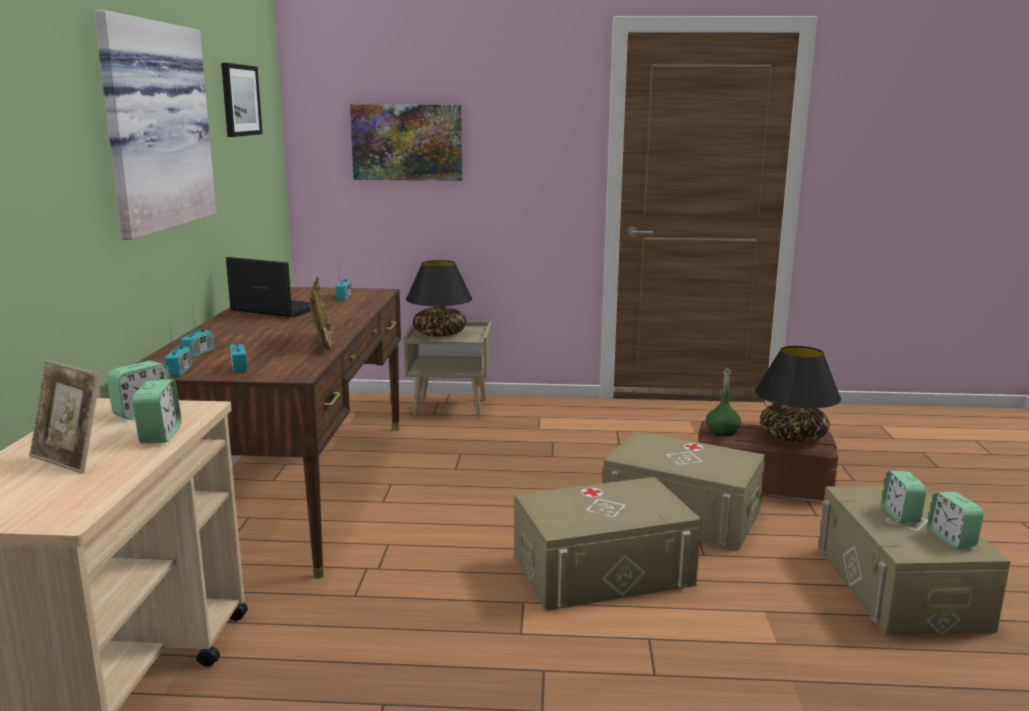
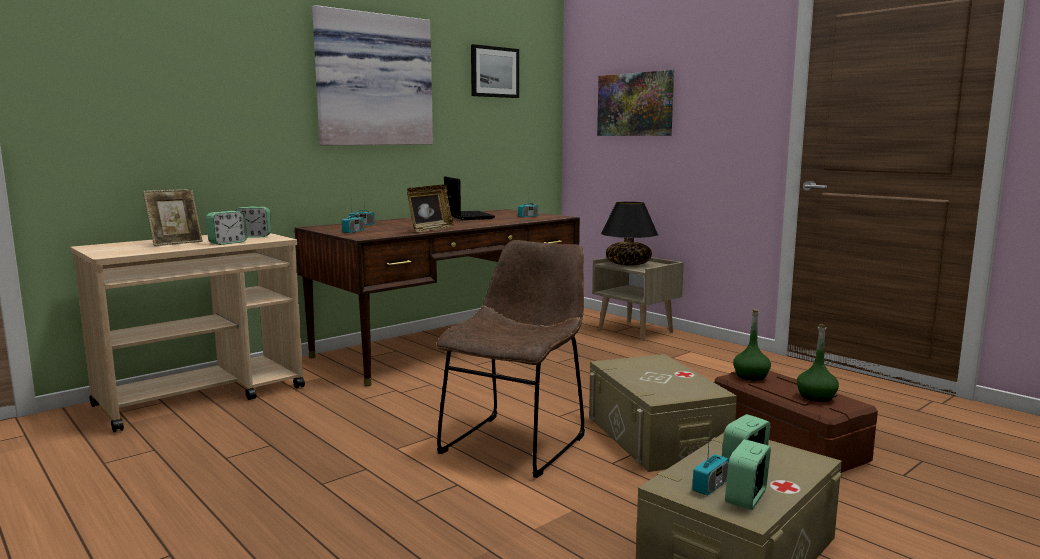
camera: 45 degrees right, 5 degrees down
picture frame [29,360,100,474] -> picture frame turned 120 degrees counterclockwise [143,189,203,246]
radio [165,320,192,376] -> radio moved to [692,427,729,496]
beige storage box [514,477,701,611] -> brown chair [436,240,585,478]
black table lamp [755,346,841,442] -> green bottle [797,324,839,402]

